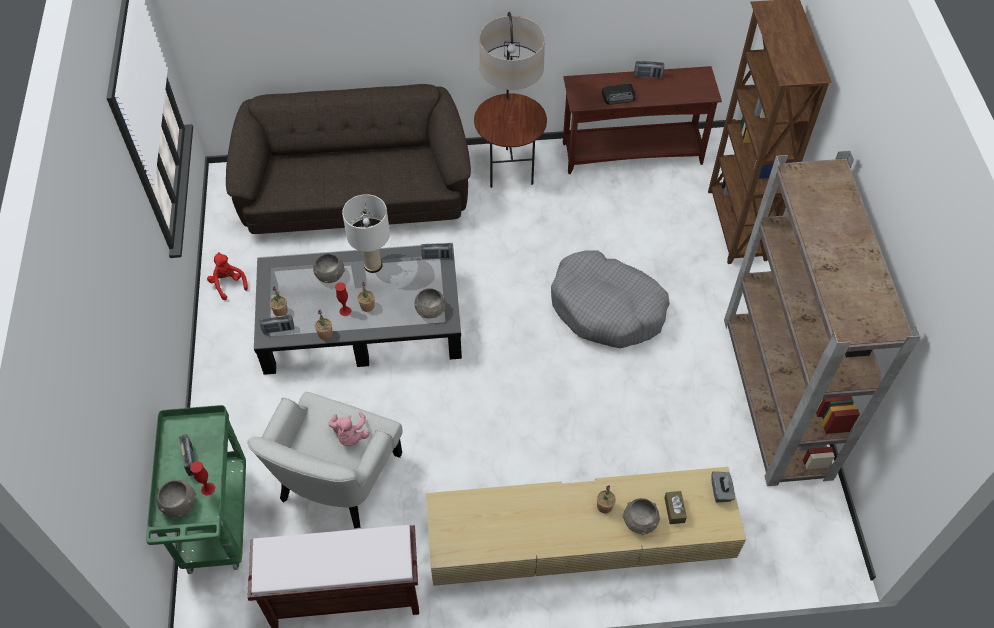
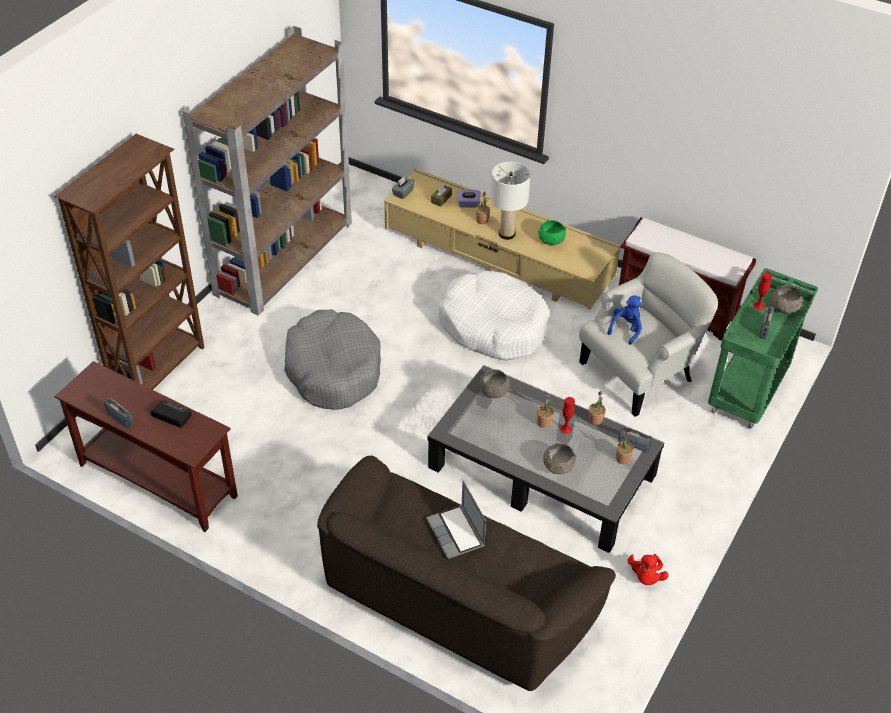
camera: 145 degrees left, 10 degrees down
pink plush toy [328,412,370,446] -> blue plush toy [607,295,642,345]
white table lamp [342,194,390,273] -> white table lamp moved to [490,162,531,240]
radio [421,243,452,259] -> none
floor lamp [474,12,547,188] -> none
grey bowl [623,498,660,535] -> purple tissue box [457,189,480,208]
none -> laptop [426,481,486,559]
none -> white dog bed [439,270,549,361]
none -> green bowl [538,220,566,245]

